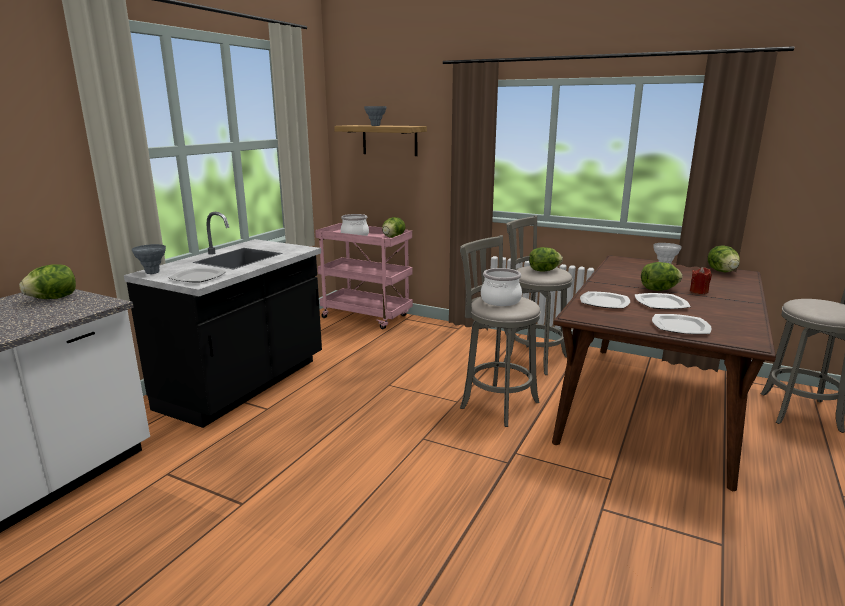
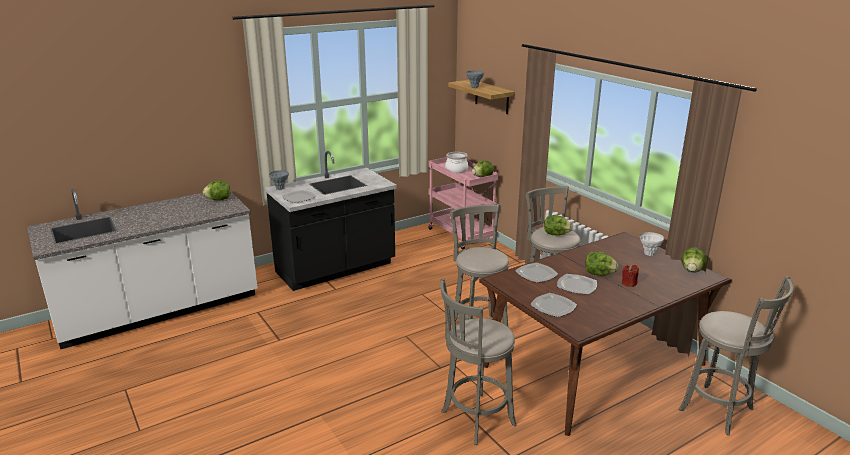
camera: 30 degrees right, 5 degrees up
cooking pot [481,268,522,306] -> none
none -> grey stool [440,278,517,445]

